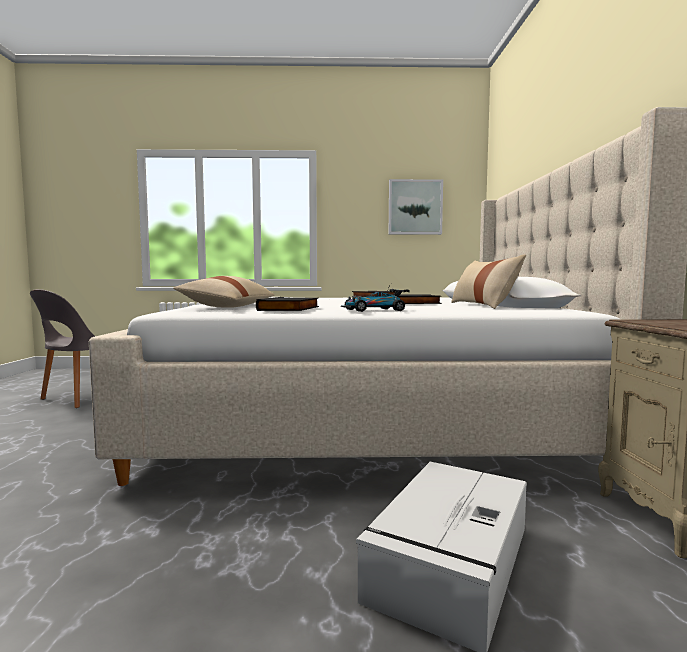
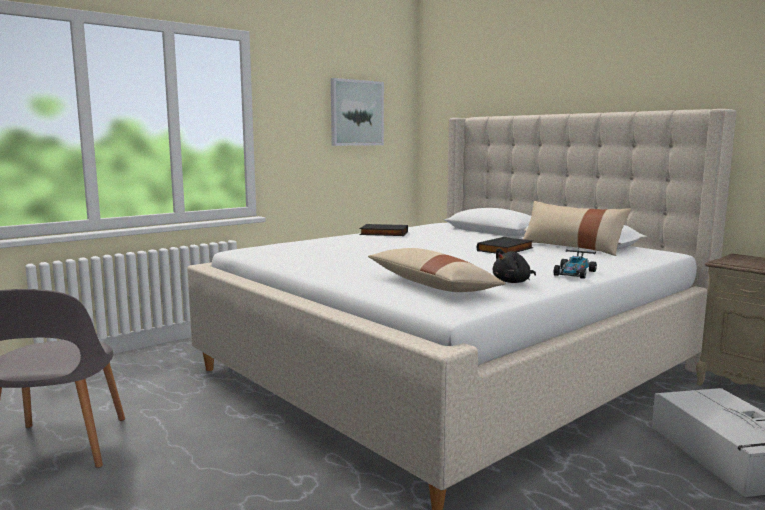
camera: 40 degrees left, 5 degrees up
black book [256,297,319,311] -> black plush toy [493,248,536,283]

